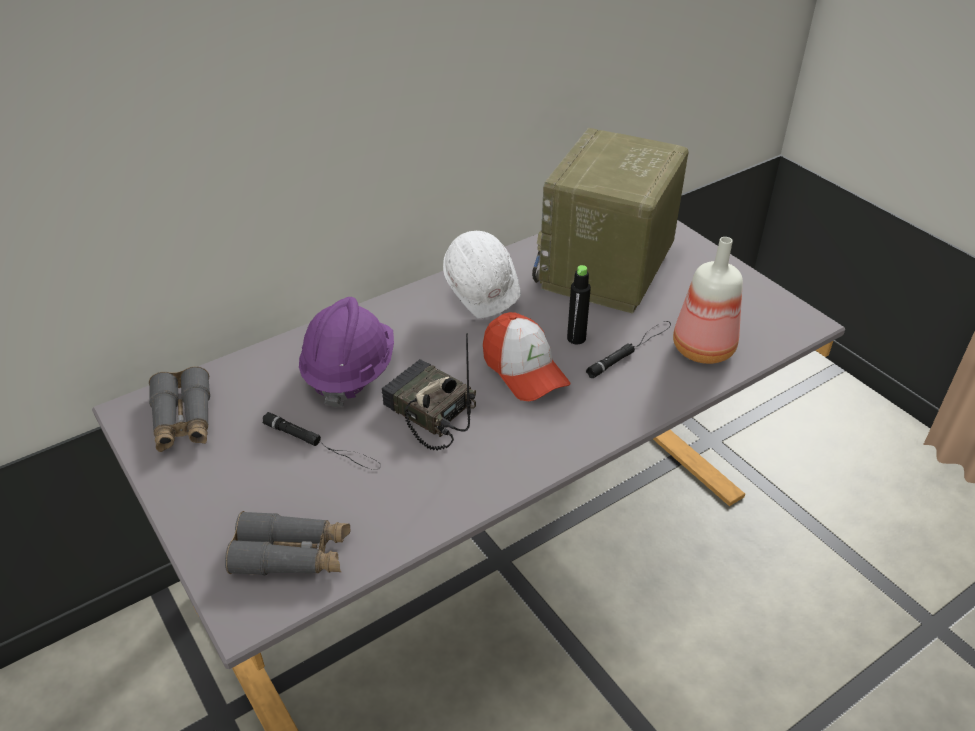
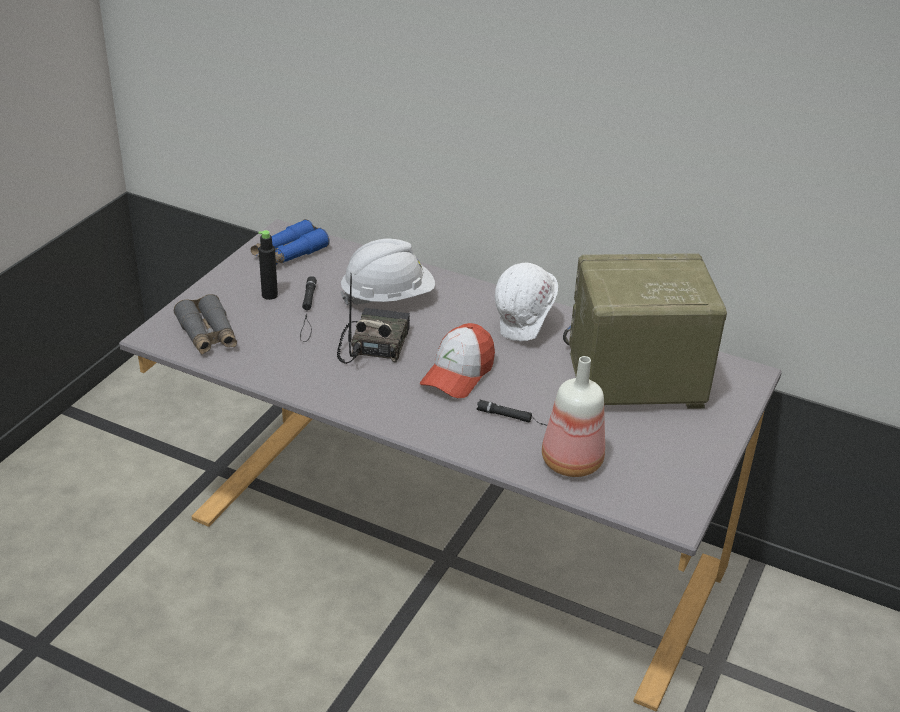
camera: 60 degrees right, 5 degrees down
grey binoculars [149,366,210,452] -> blue binoculars [251,219,330,265]
purple hard hat [299,297,394,408] -> white hard hat [340,238,435,306]
black bottle [567,265,591,344] -> black bottle moved to [258,230,278,300]

